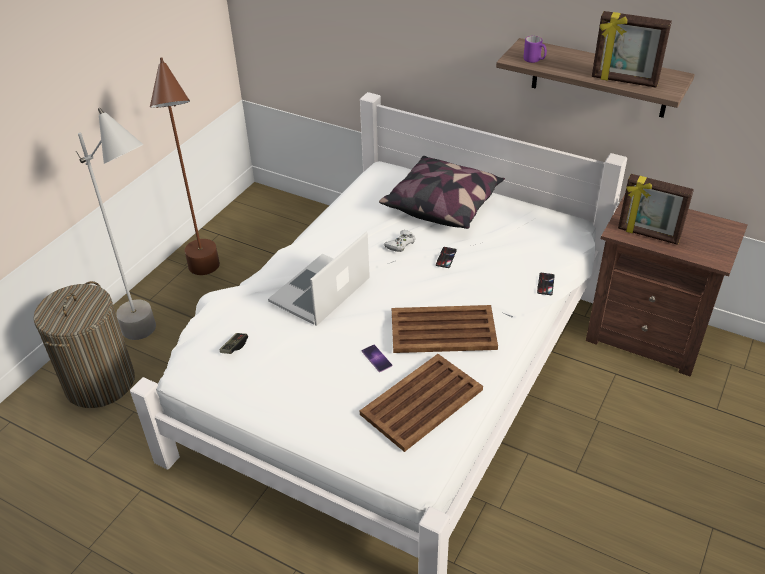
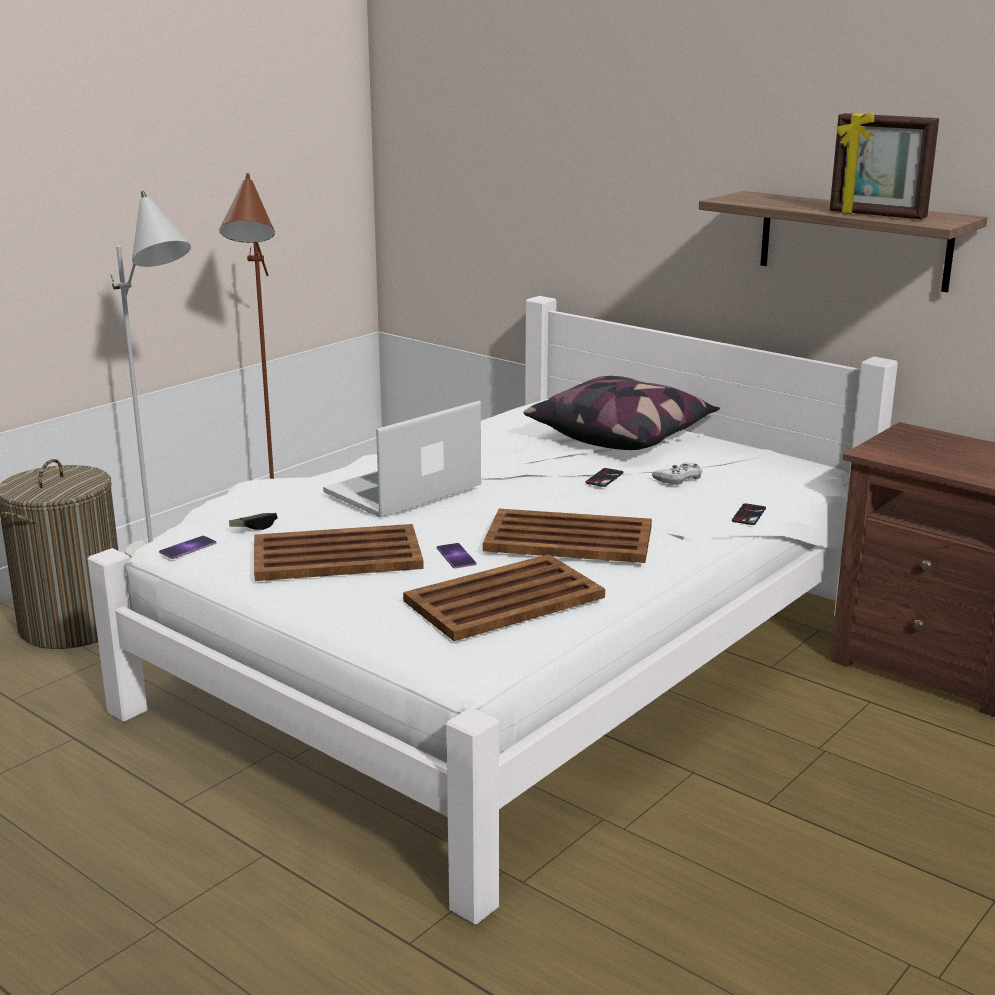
camera: 10 degrees right, 20 degrees down
white game controller [384,230,416,252] -> white game controller moved to [652,462,702,485]
purple mug [523,36,547,63] -> none
picture frame [618,174,694,245] -> none
none -> phone [159,536,216,559]
none -> brown tray [254,524,424,581]

